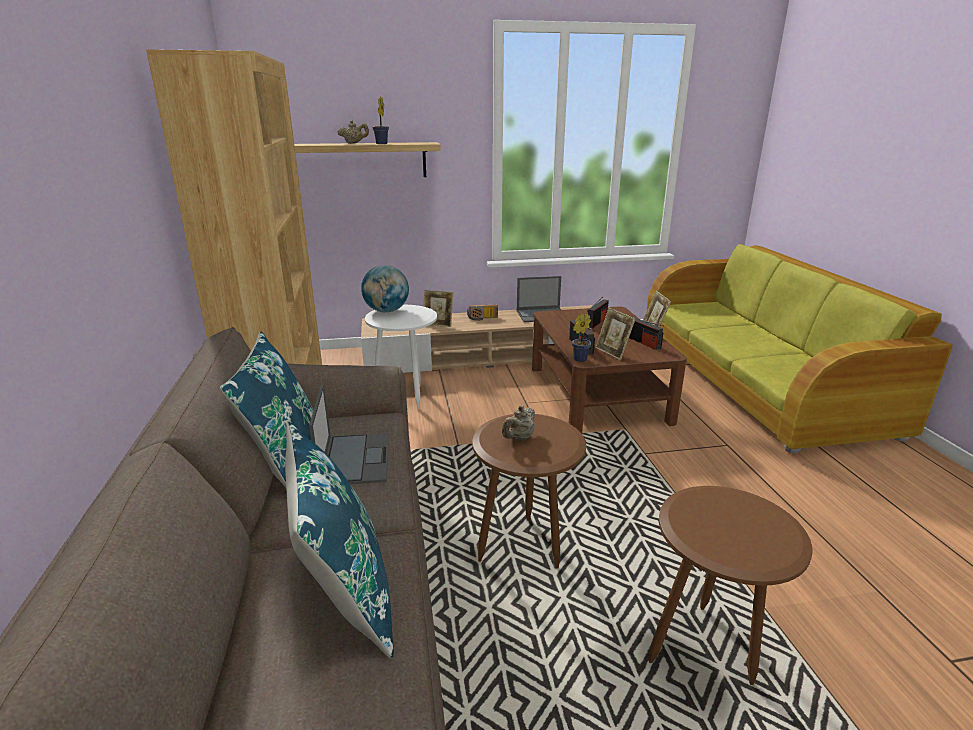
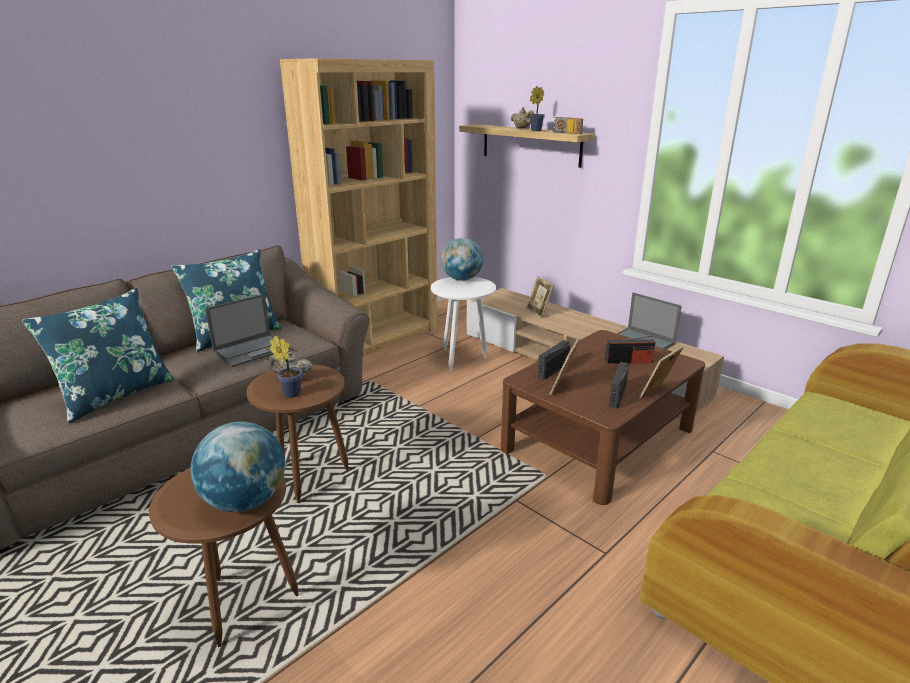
camera: 55 degrees right, 0 degrees up
radio [467,304,498,321] -> radio moved to [552,117,583,134]
potted plant [572,313,591,362] -> potted plant moved to [270,336,302,398]
none -> globe [191,422,285,512]

